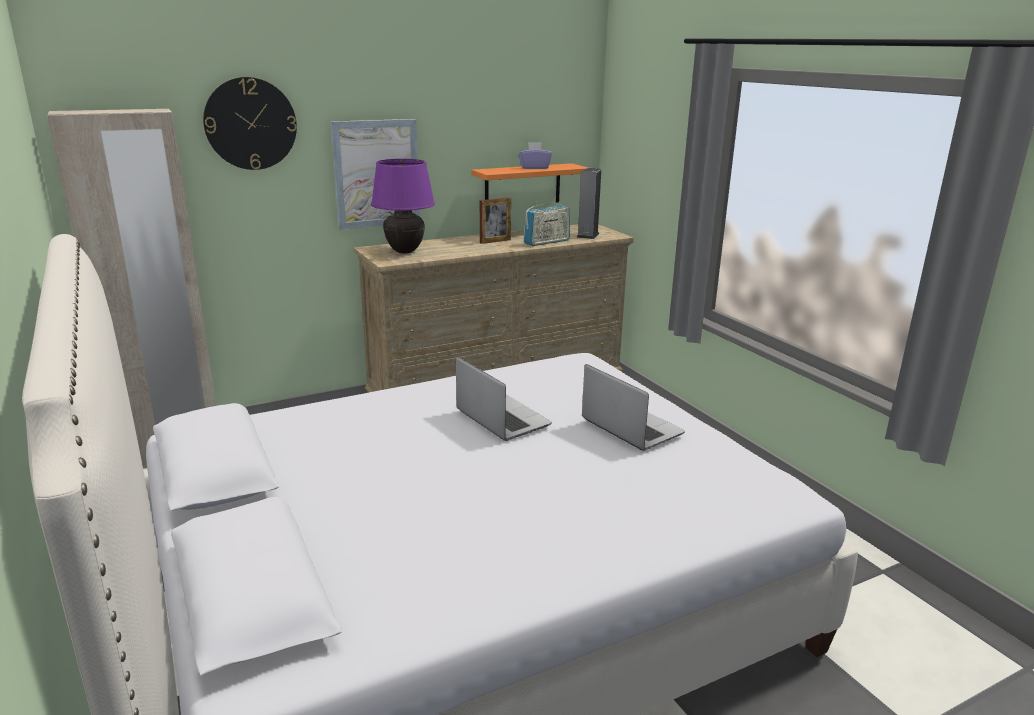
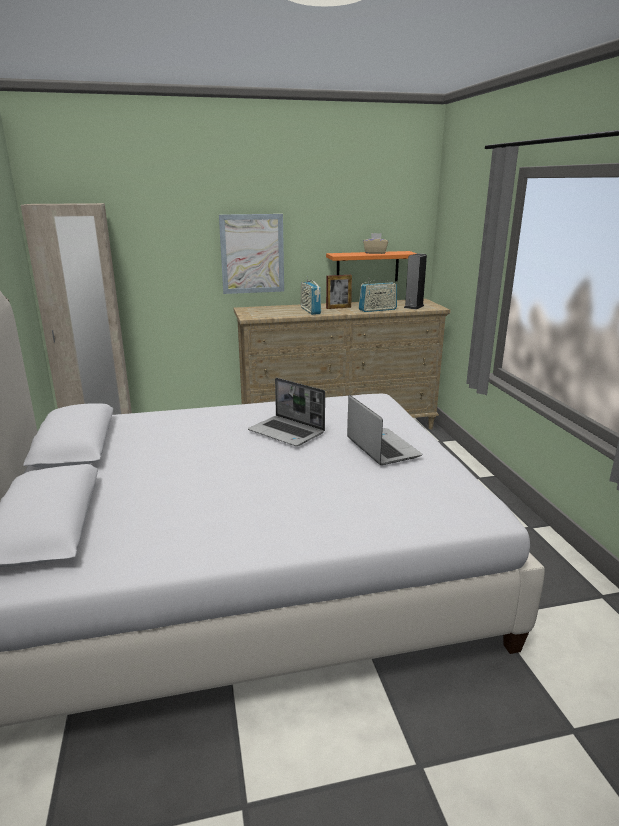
camera: 15 degrees right, 0 degrees up
wall clock [203,77,297,170] -> none
purple table lamp [371,159,435,254] -> none
laptop [456,357,552,441] -> laptop turned 150 degrees clockwise [248,378,325,446]
purple tissue box [518,142,552,169] -> beige tissue box [363,233,388,254]
none -> radio [301,276,321,315]

